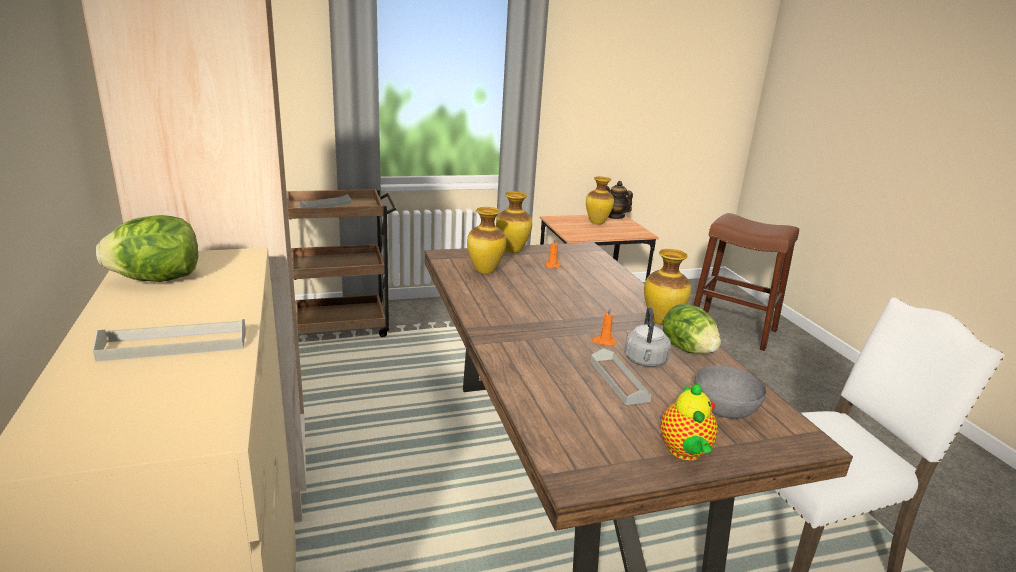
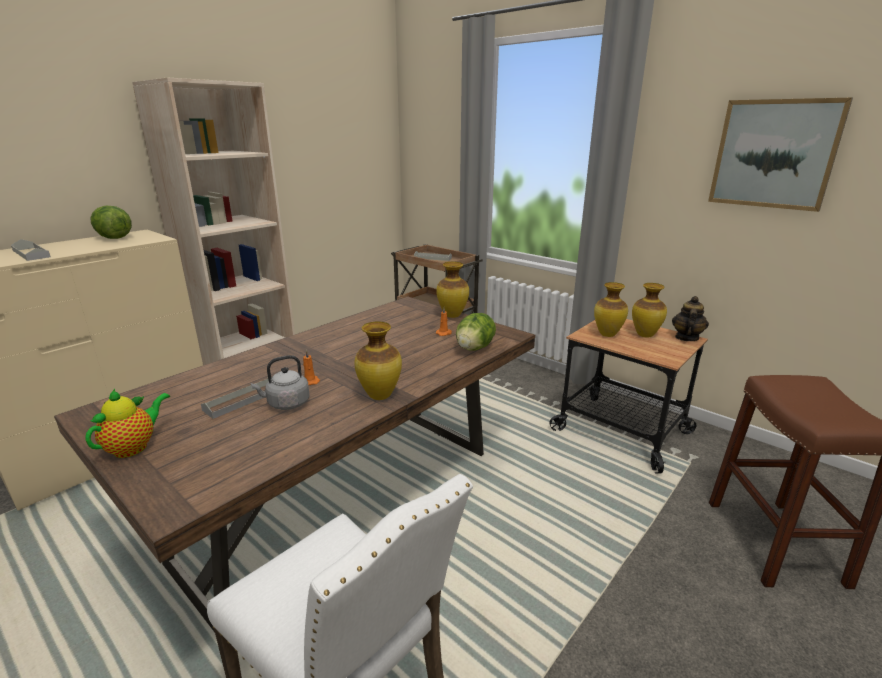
camera: 60 degrees right, 0 degrees up
vase [467,207,506,274] -> vase moved to [594,282,628,337]
teapot [660,383,718,460] -> teapot turned 150 degrees clockwise [85,389,170,458]
lettuce [663,303,721,354] -> lettuce moved to [456,313,496,351]
grey bowl [695,365,766,419] -> none
none -> picture [708,98,853,212]

